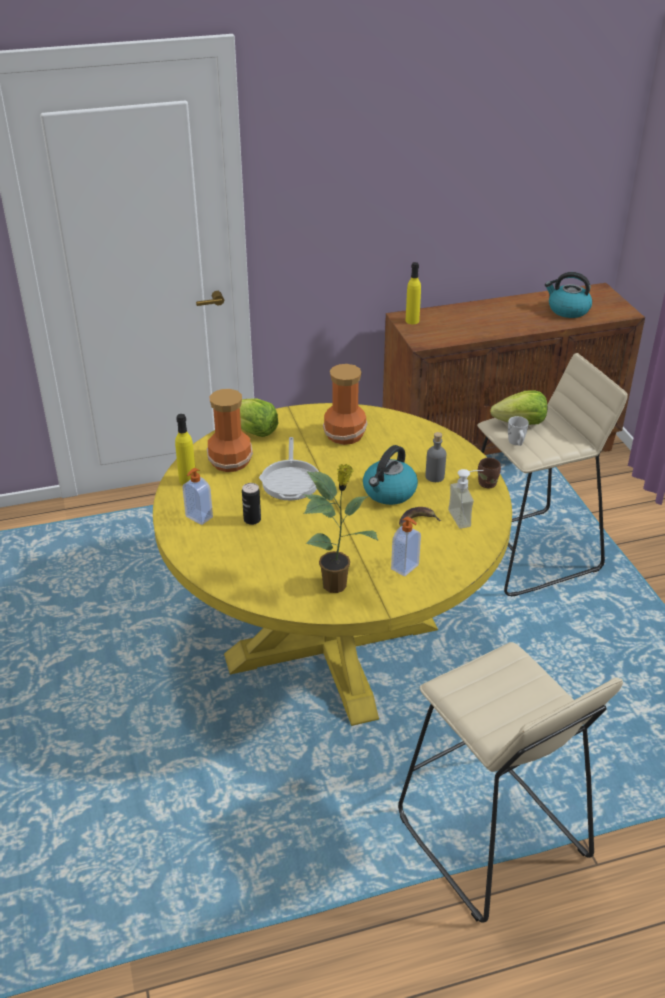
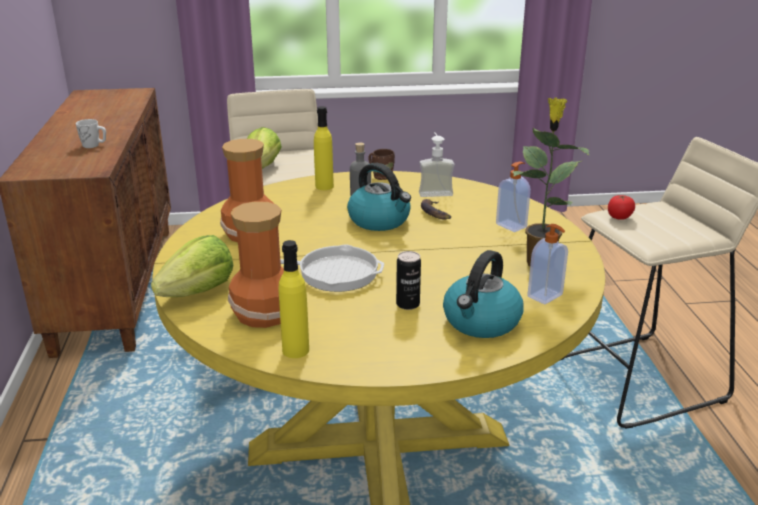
camera: 80 degrees left, 10 degrees down
soap dispenser [182,468,213,525] -> soap dispenser moved to [527,224,568,305]
yellow bottle [405,262,421,324] -> yellow bottle moved to [314,106,334,190]
white mug [508,416,529,446] -> white mug moved to [76,119,106,148]
kettle [545,272,592,318] -> kettle moved to [443,250,524,338]
none -> tomato [608,195,635,220]

